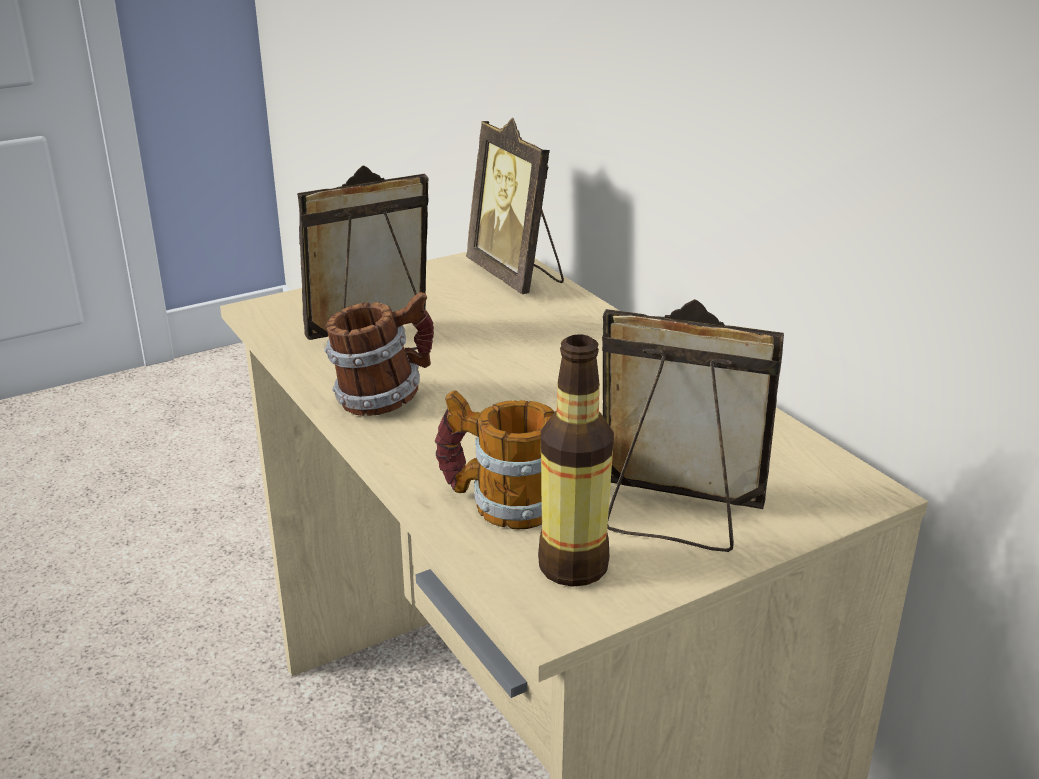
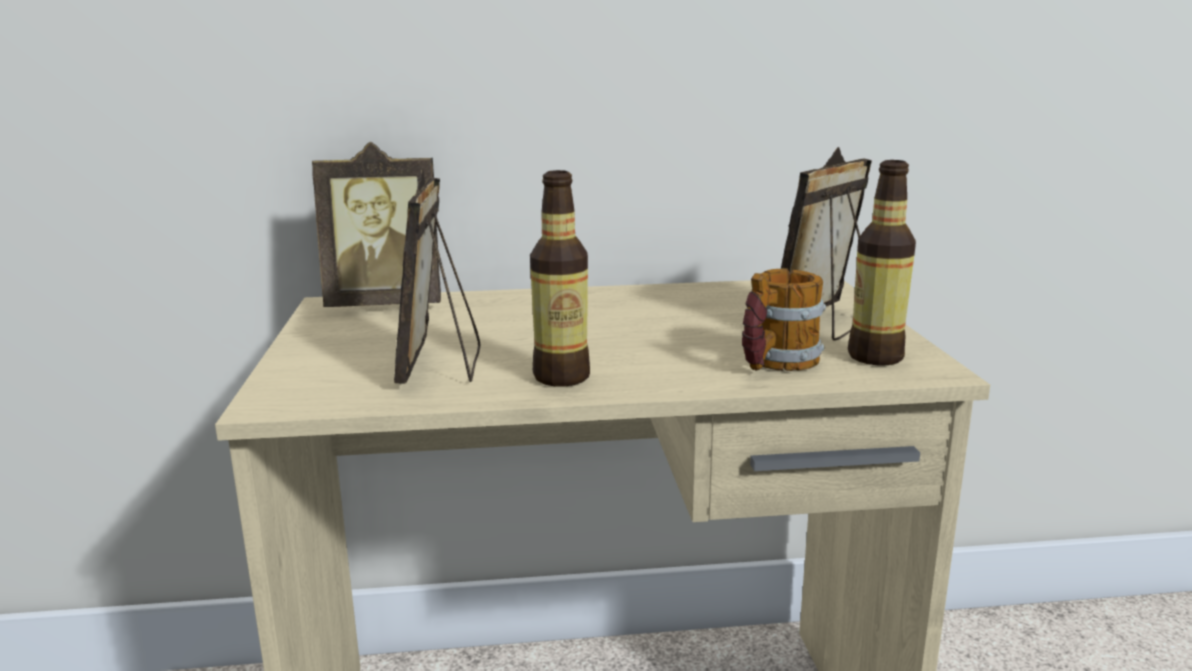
camera: 65 degrees left, 10 degrees down
mug [324,292,434,416] -> bottle [530,170,590,387]

